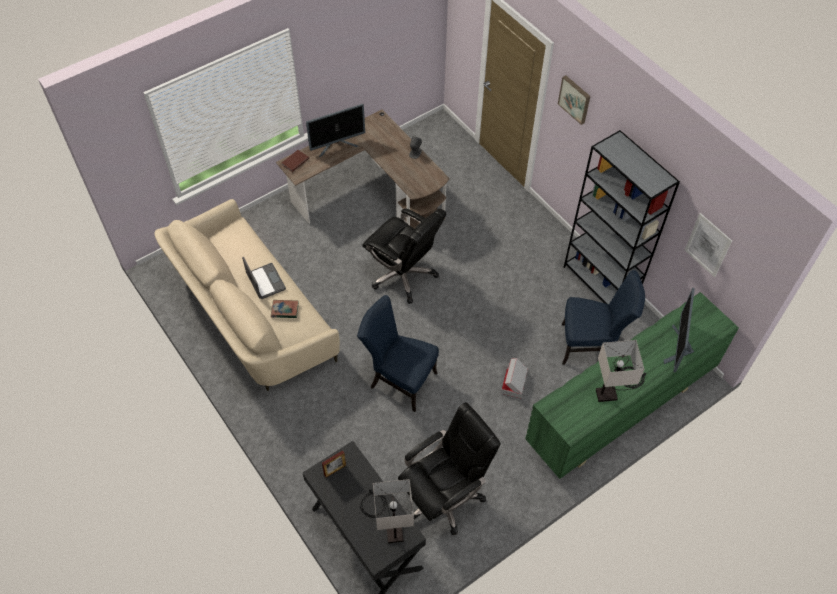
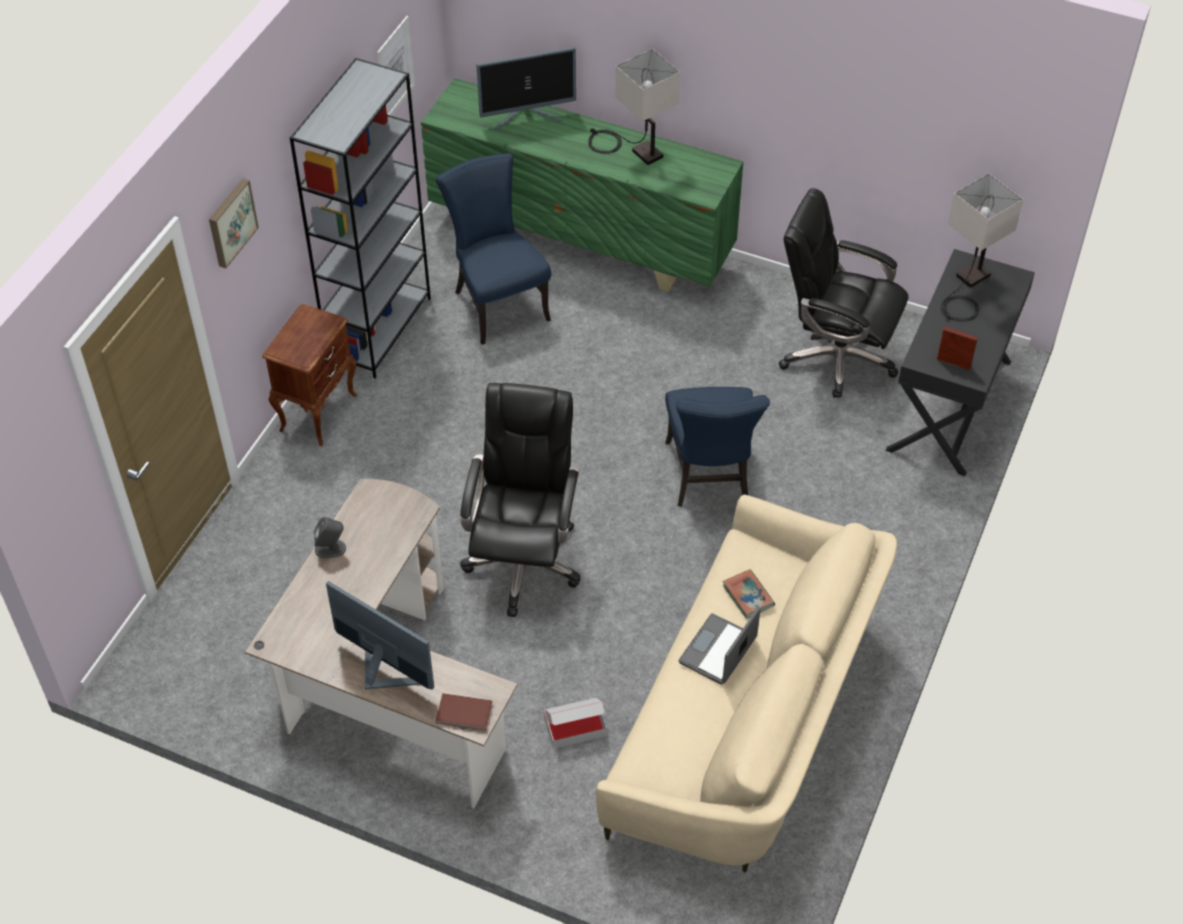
camera: 120 degrees left, 5 degrees down
cardboard box [501,358,528,398] -> cardboard box moved to [544,697,607,749]
none -> brown nightstand [262,304,357,447]

